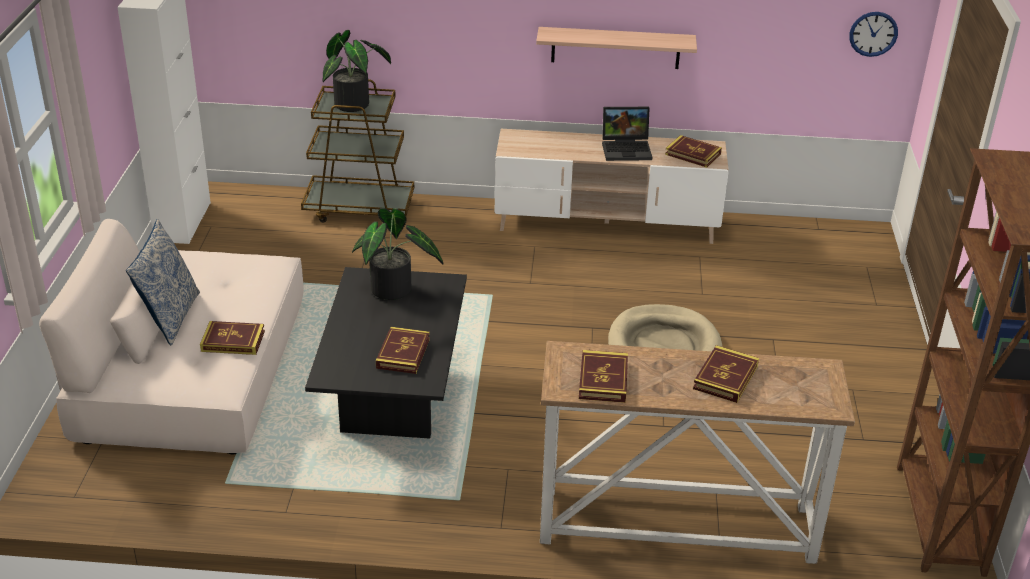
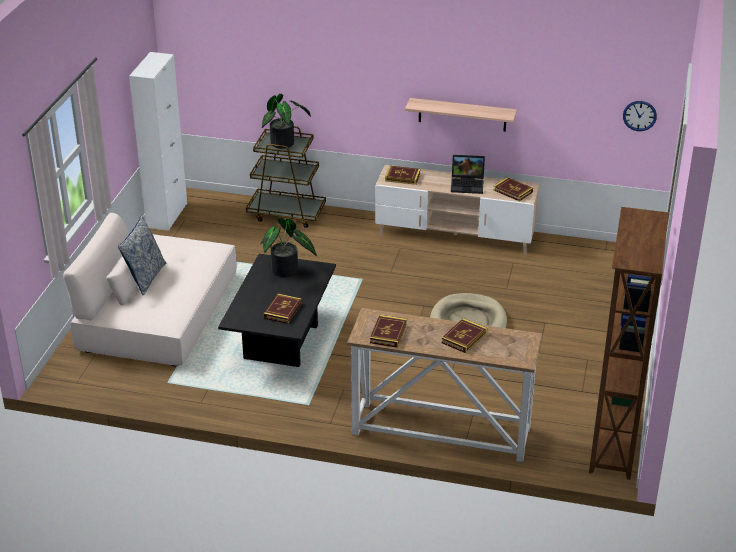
camera: 10 degrees right, 0 degrees up
book [200,321,265,355] -> book moved to [385,166,421,185]

